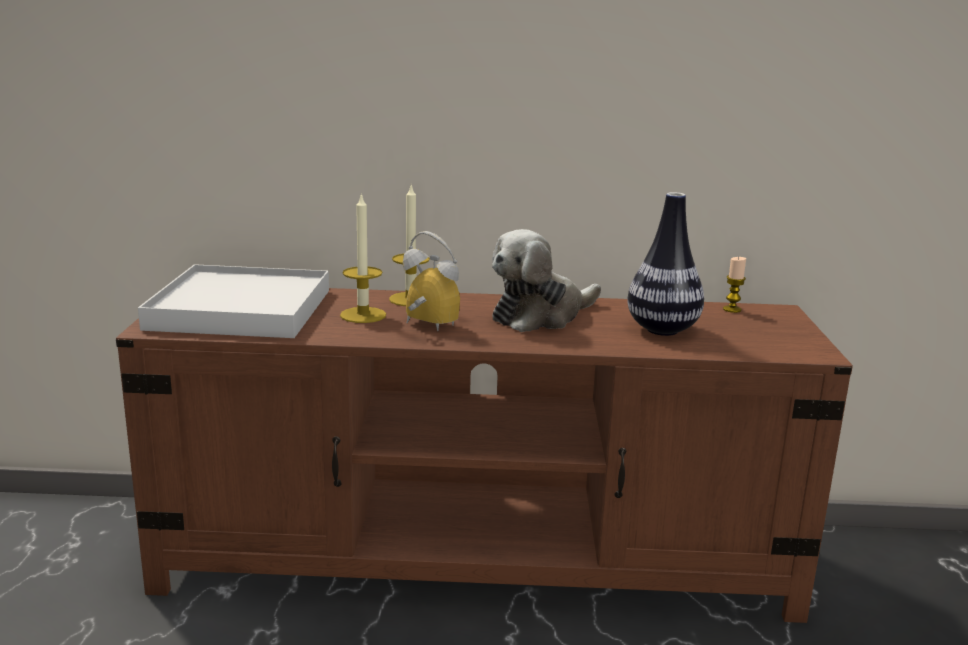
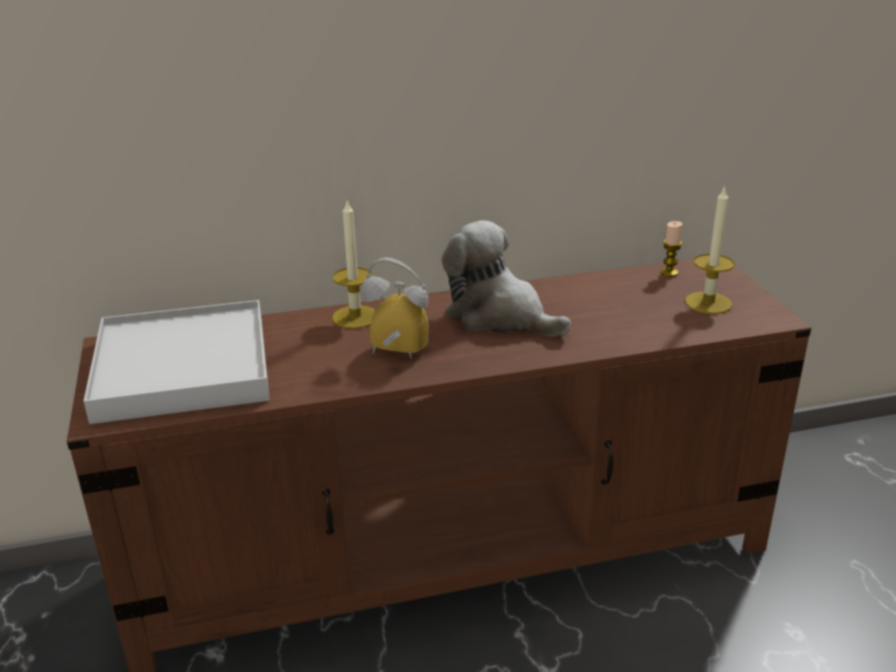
camera: 15 degrees left, 10 degrees up
candle [340,193,386,323] -> candle moved to [685,185,735,314]
plush toy [492,229,601,332] -> plush toy turned 90 degrees clockwise [442,220,571,336]
vase [627,192,704,336] -> none

